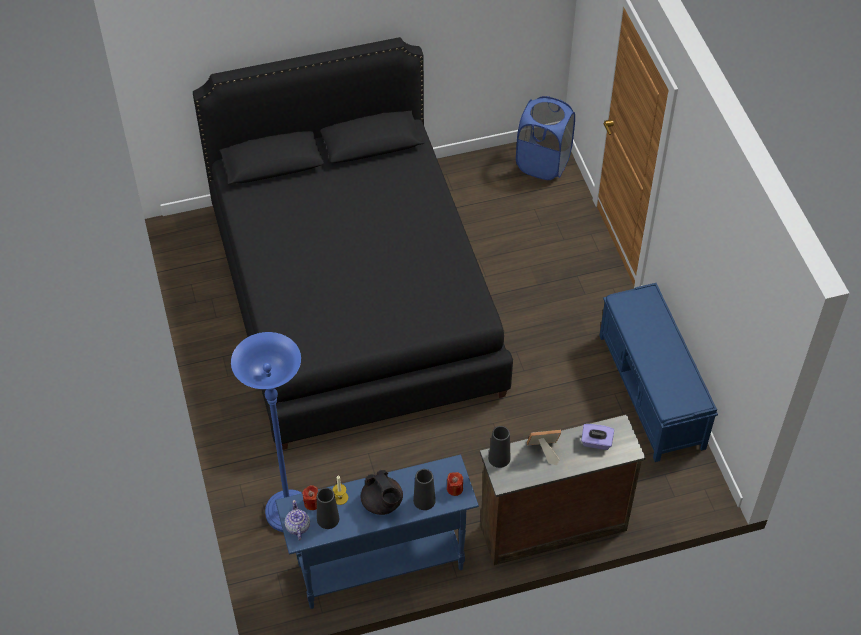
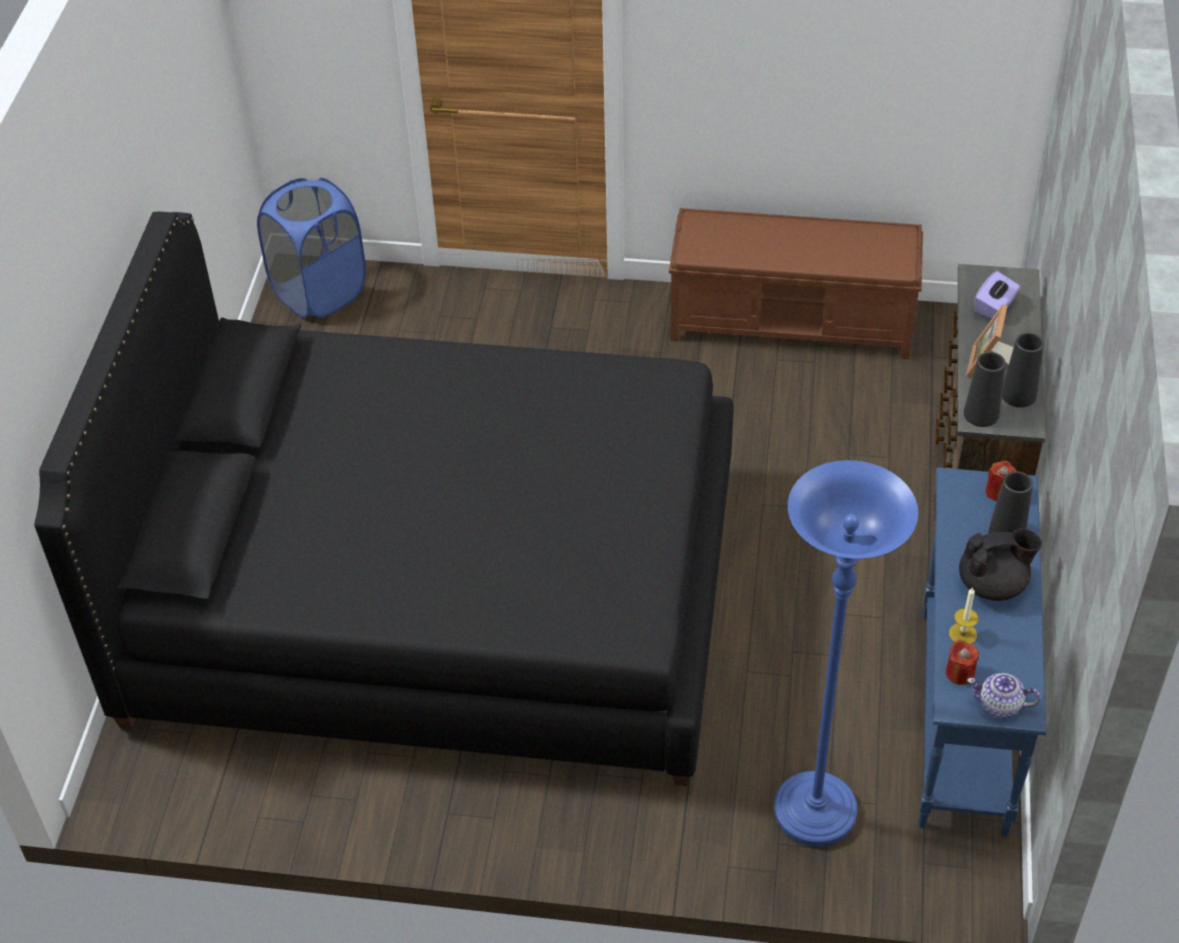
camera: 65 degrees left, 5 degrees down
black vase [317,488,339,529] -> black vase moved to [1002,333,1044,408]
blue bench [600,283,718,462] -> brown bench [669,208,923,359]

